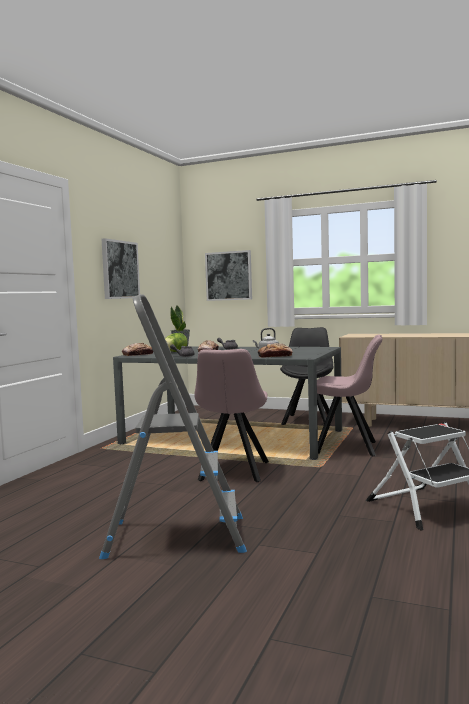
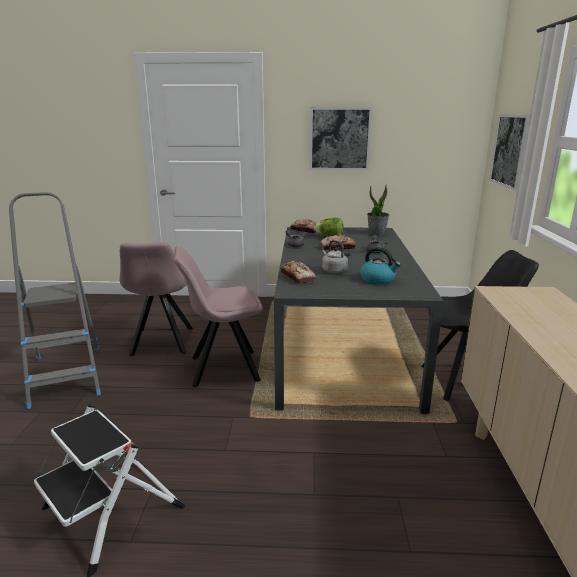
camera: 70 degrees right, 15 degrees up
pink chair [317,334,382,456] -> pink chair moved to [120,242,193,356]
none -> kettle [360,247,401,284]

